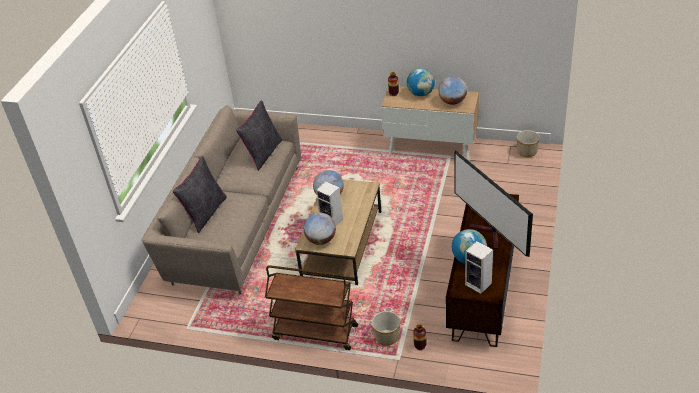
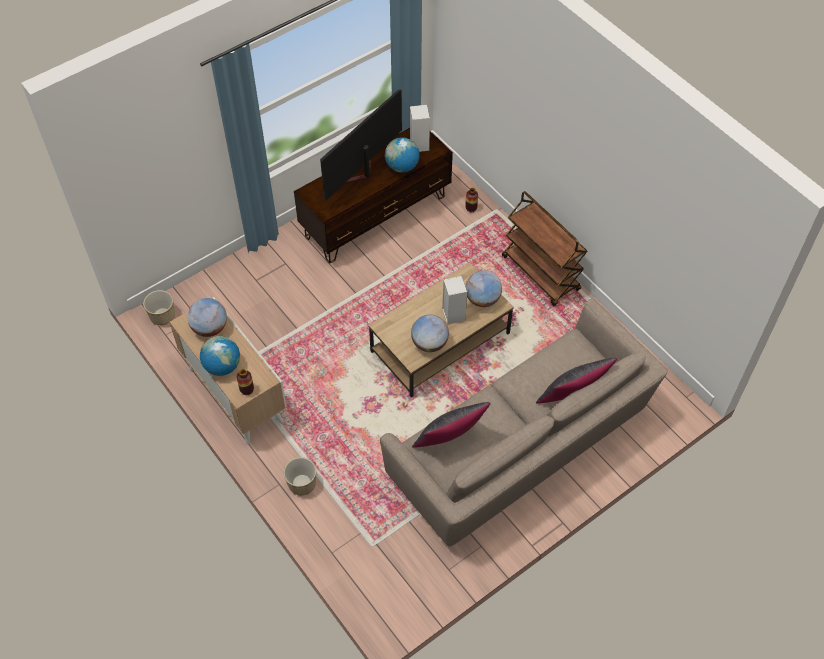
camera: 145 degrees left, 15 degrees up
planter [372,311,400,346] -> planter moved to [284,457,316,495]
television [454,151,533,257] -> television turned 150 degrees counterclockwise [320,89,402,201]

